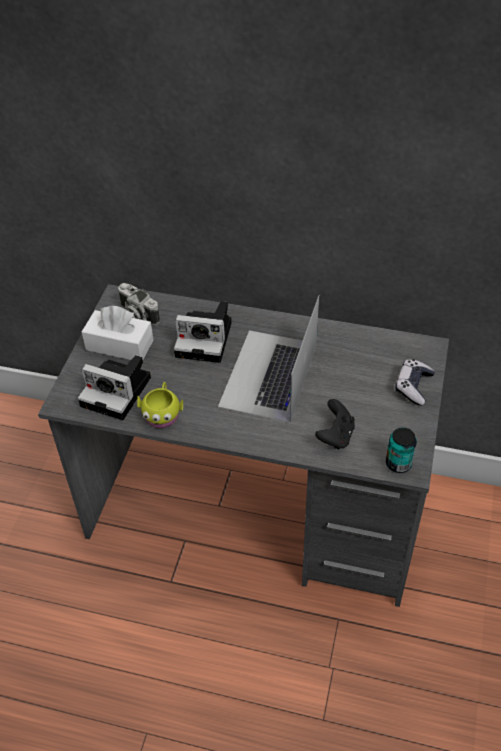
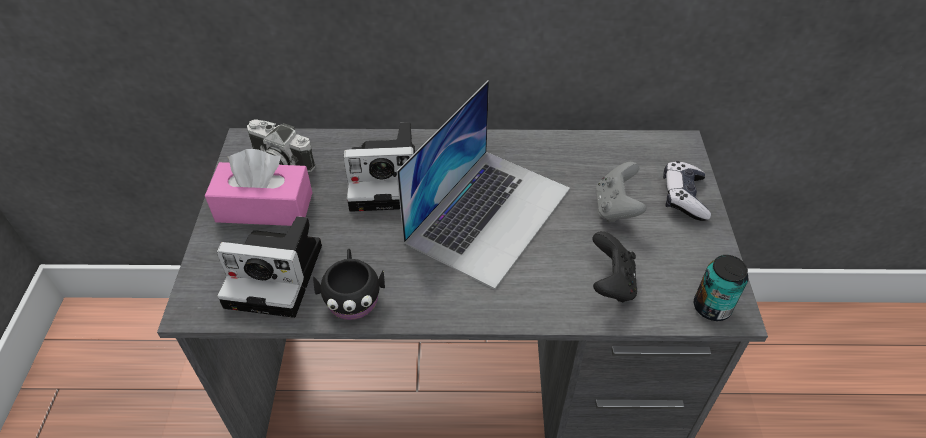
camera: 15 degrees left, 0 degrees up
white tissue box [82,306,153,360] -> pink tissue box [205,149,312,226]
yellow mug [137,382,183,428] -> black mug [313,249,385,320]
laptop [218,295,319,423] -> laptop turned 150 degrees counterclockwise [397,81,570,289]
none -> grey game controller [595,162,647,223]

